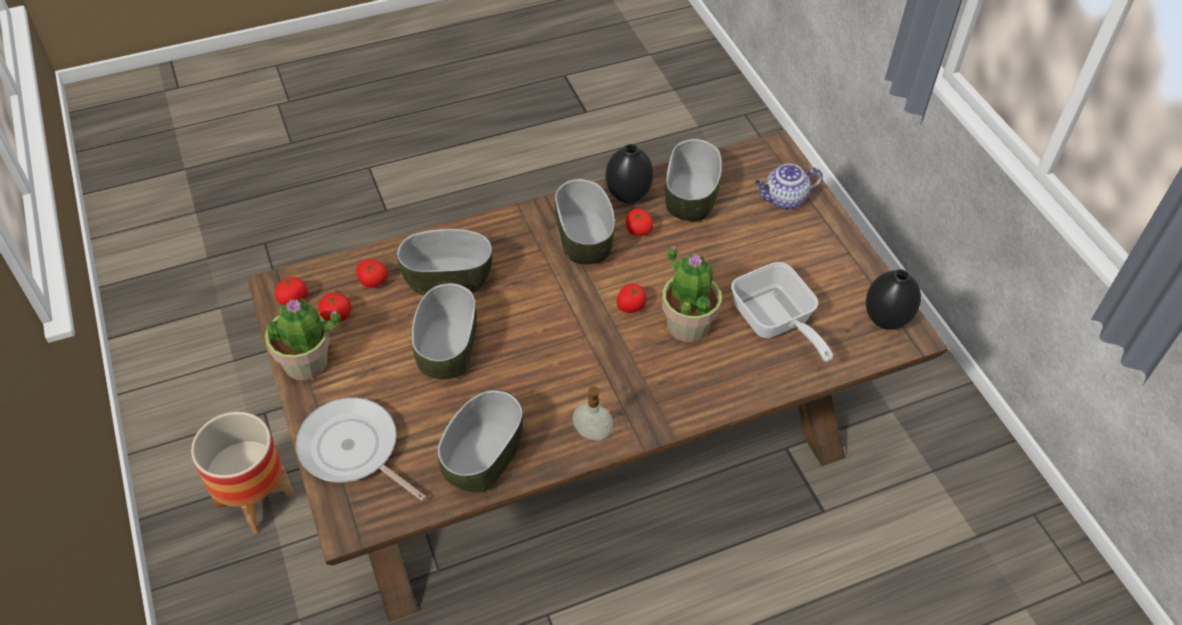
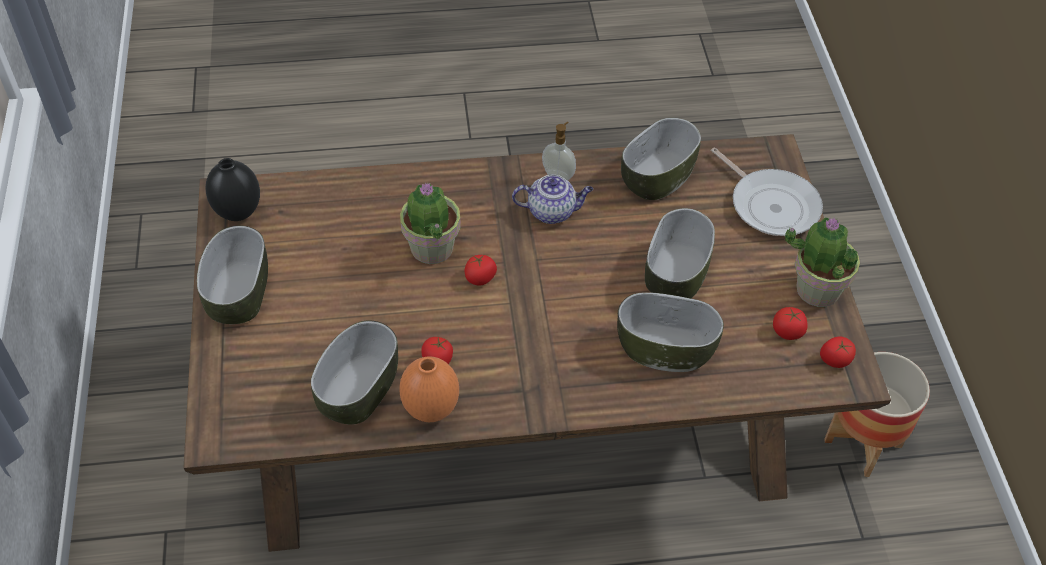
camera: 165 degrees left, 0 degrees up
tomato [357,260,388,288] -> none
bowl [555,179,615,264] -> bowl moved to [197,226,268,324]
black vase [605,144,654,203] -> orange vase [399,356,459,422]
frying pan [731,262,833,362] -> none
teapot [755,164,823,210] -> teapot moved to [512,175,593,224]

